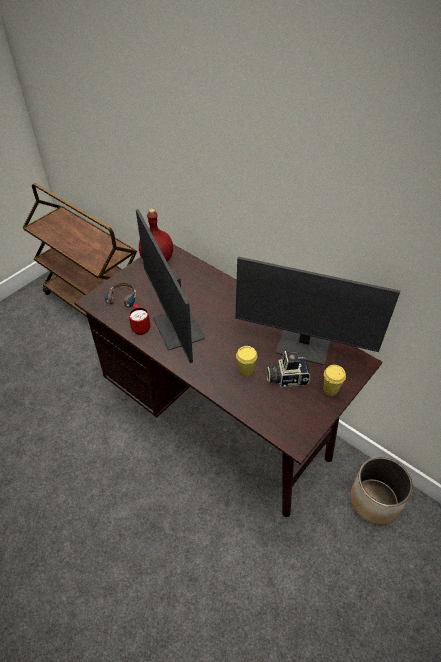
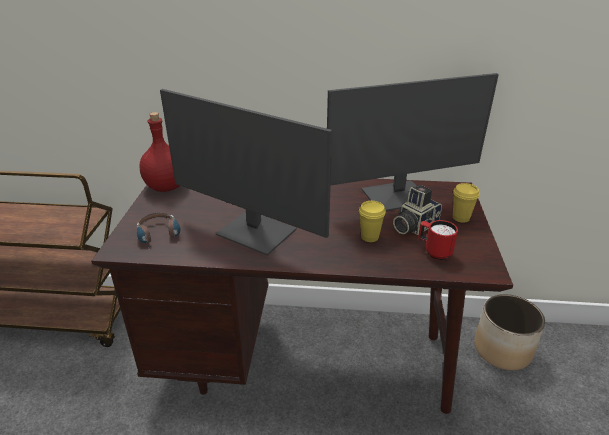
camera: 35 degrees left, 15 degrees down
red mug [129,304,150,335] -> red mug moved to [418,220,458,260]

